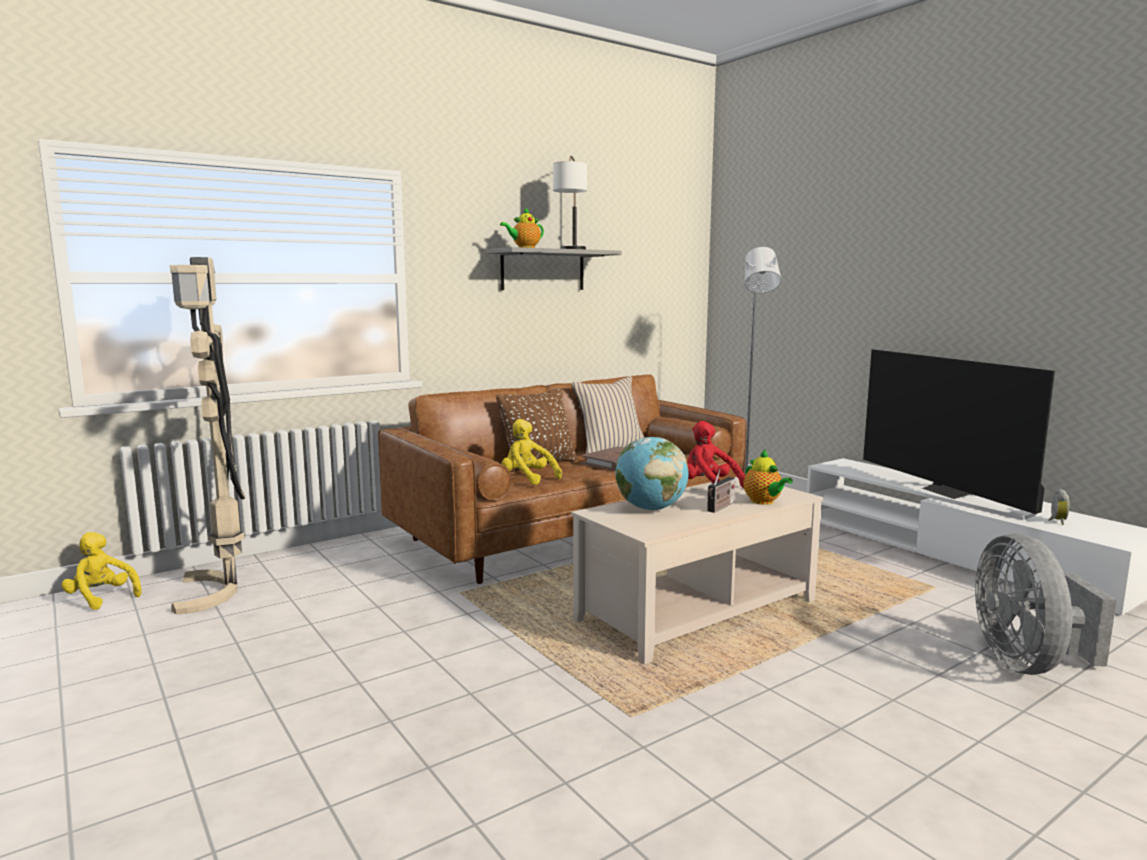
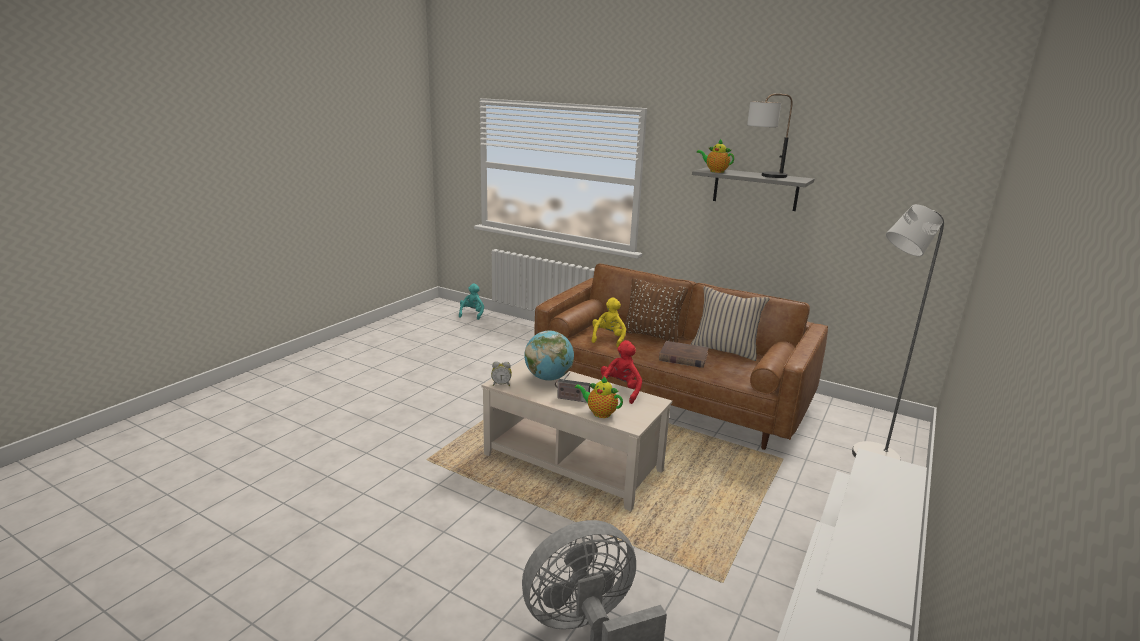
camera: 65 degrees right, 10 degrees up
yellow plush toy [61,532,142,610] -> turquoise plush toy [459,283,484,320]
beige floor lamp [170,257,245,615] -> none
teapot [743,449,793,505] -> teapot turned 75 degrees clockwise [574,376,623,418]
television [863,349,1055,514] -> none
alarm clock [1048,489,1069,525] -> alarm clock moved to [491,361,512,386]

